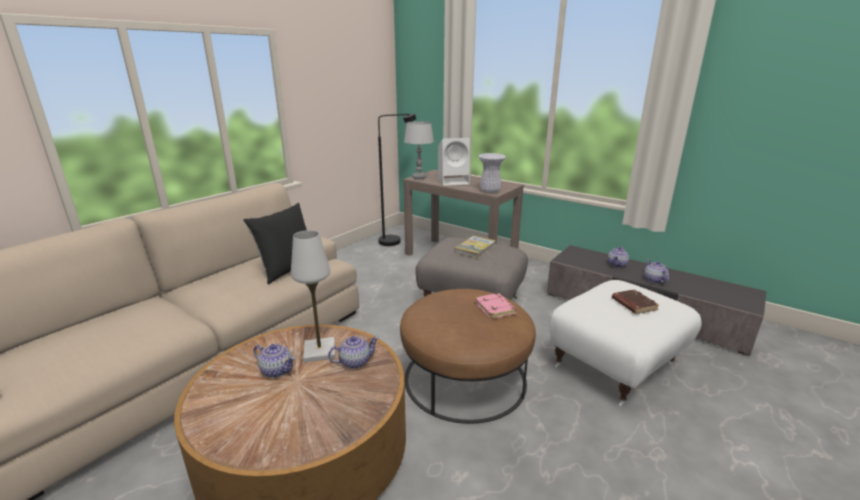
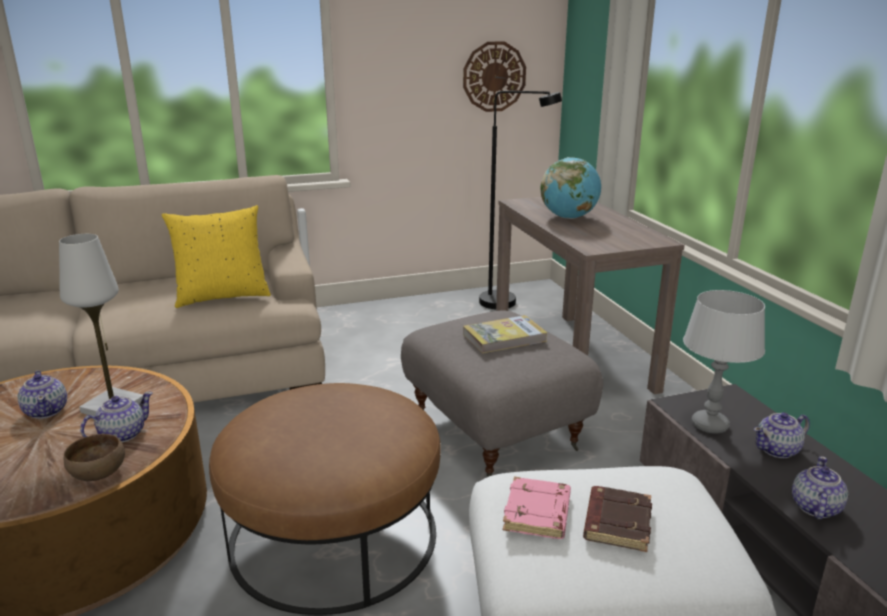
camera: 35 degrees right, 0 degrees up
black pillow [243,203,307,284] -> yellow pillow [162,205,271,308]
teapot [328,336,379,369] -> teapot turned 60 degrees counterclockwise [80,392,153,442]
grey table lamp [404,121,434,179] -> grey table lamp moved to [683,290,765,433]
white speaker [438,138,470,186] -> globe [540,157,601,219]
pink book [475,293,517,319] -> pink book moved to [503,477,571,539]
white vase [478,153,506,193] -> none
none -> brown bowl [64,434,125,481]
none -> wall clock [463,41,526,112]

